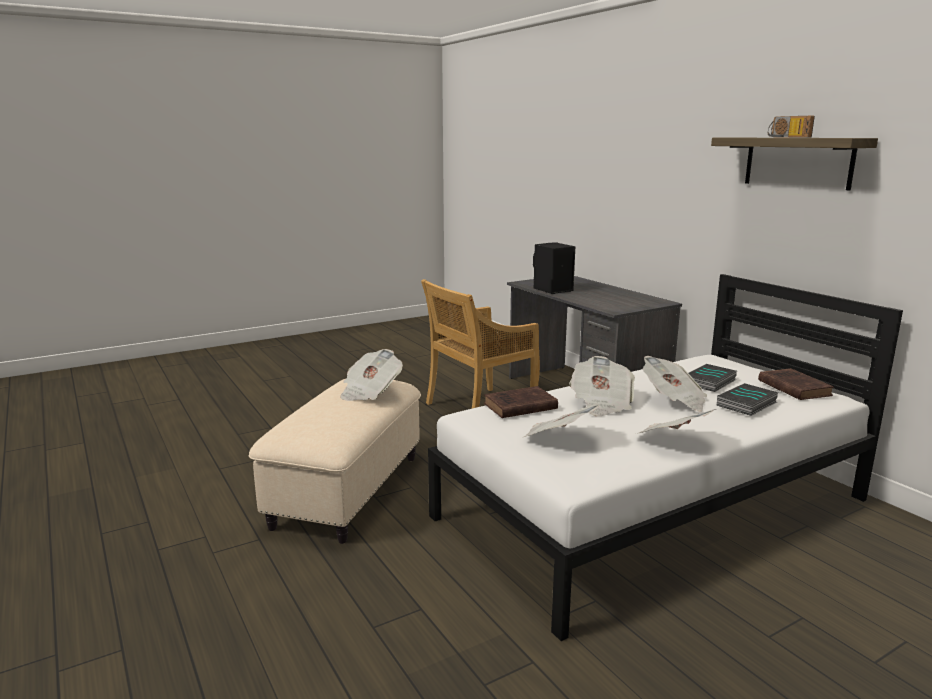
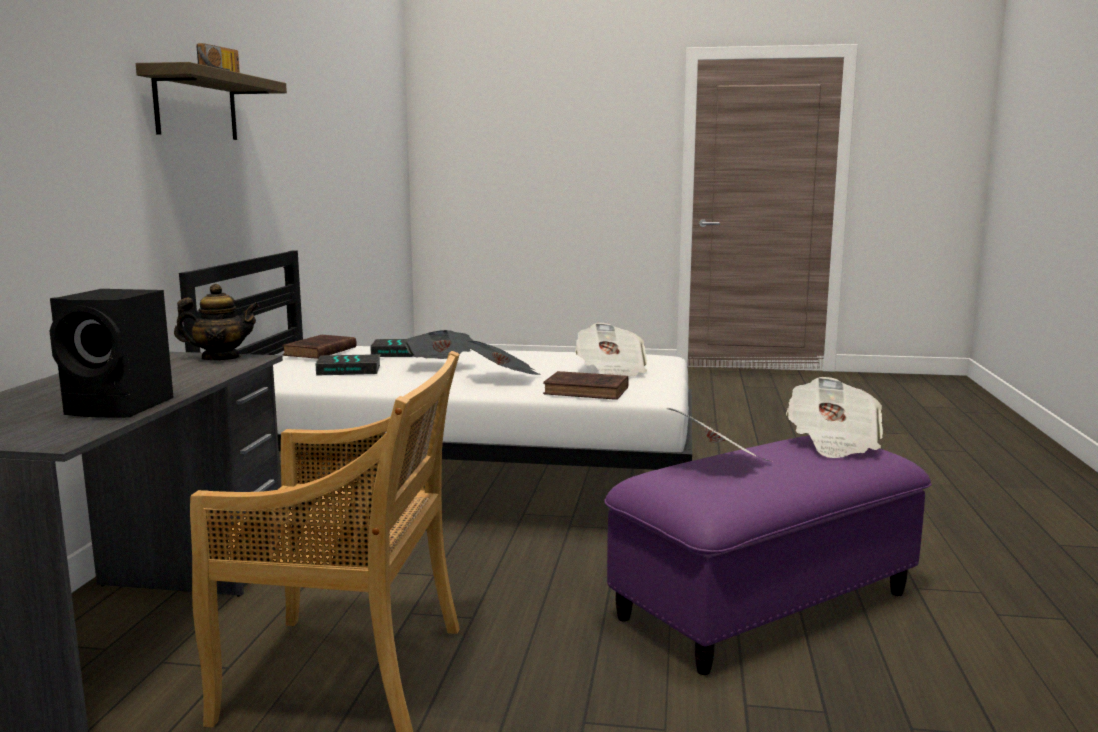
camera: 140 degrees left, 5 degrees down
beige ottoman [249,379,421,544] -> purple ottoman [604,435,932,675]
newspaper [637,409,716,434] -> newspaper moved to [786,377,883,458]
none -> teapot [174,284,260,360]

